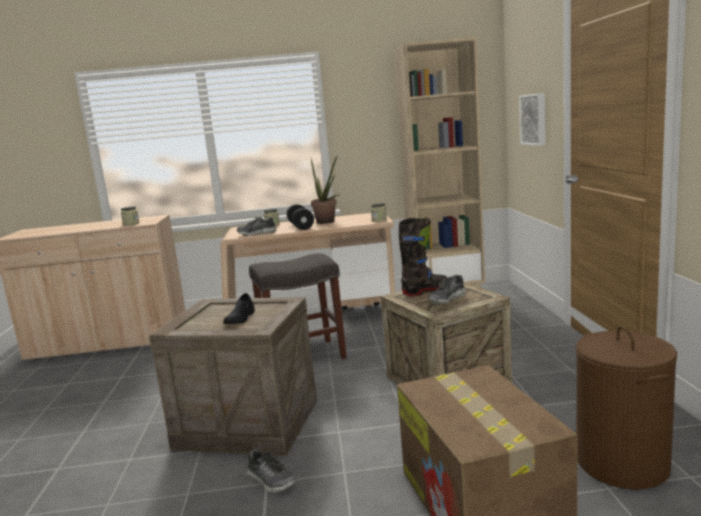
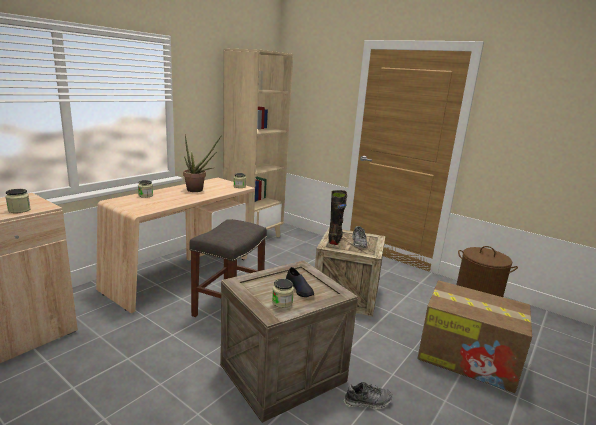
camera: 50 degrees left, 5 degrees up
shoe [237,217,277,236] -> none
black dumbbell [287,204,314,230] -> none
picture [519,93,545,146] -> none
none -> jar [272,279,294,308]

